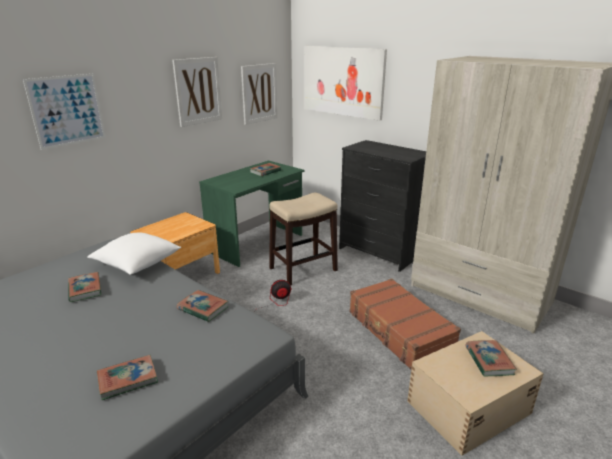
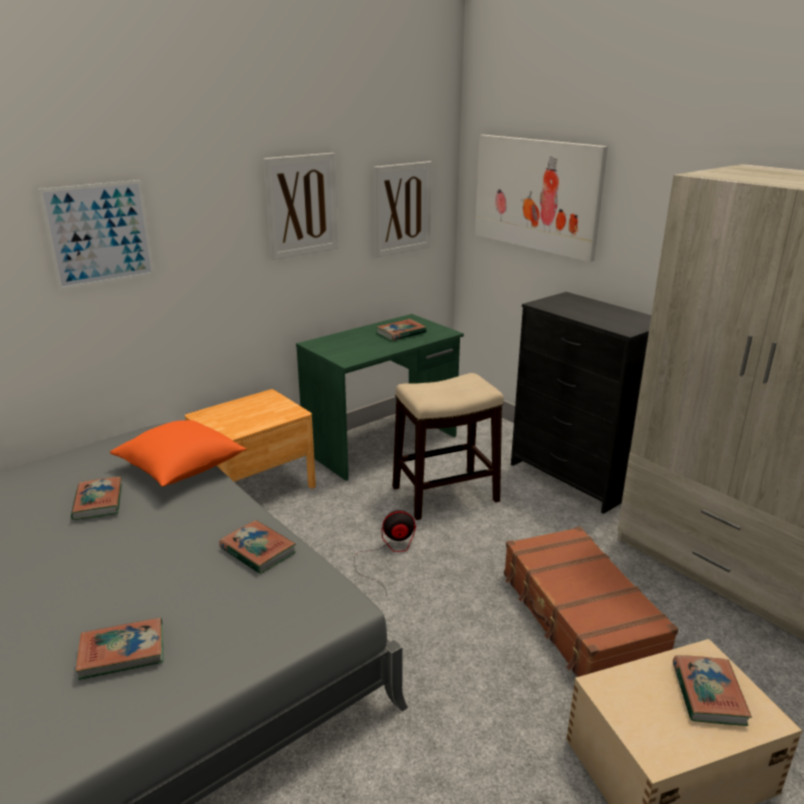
camera: 10 degrees right, 0 degrees up
white pillow [87,233,181,275] -> orange pillow [110,420,246,487]

